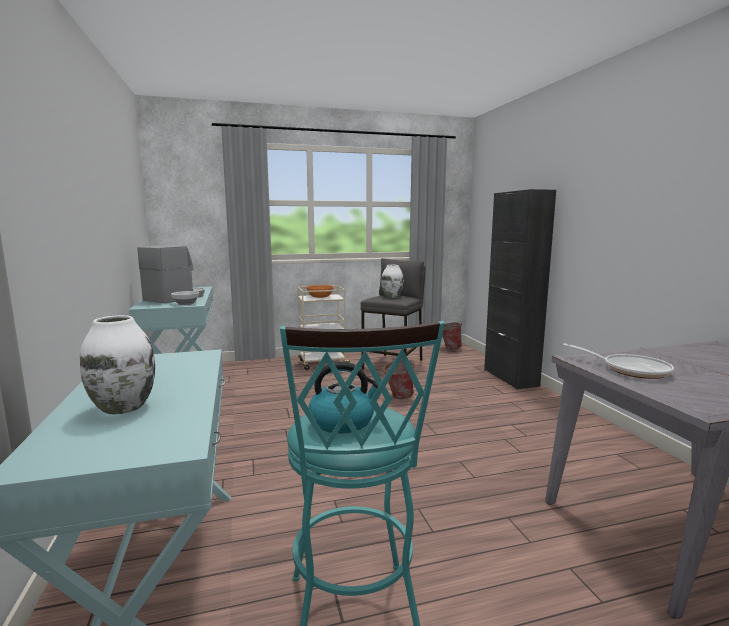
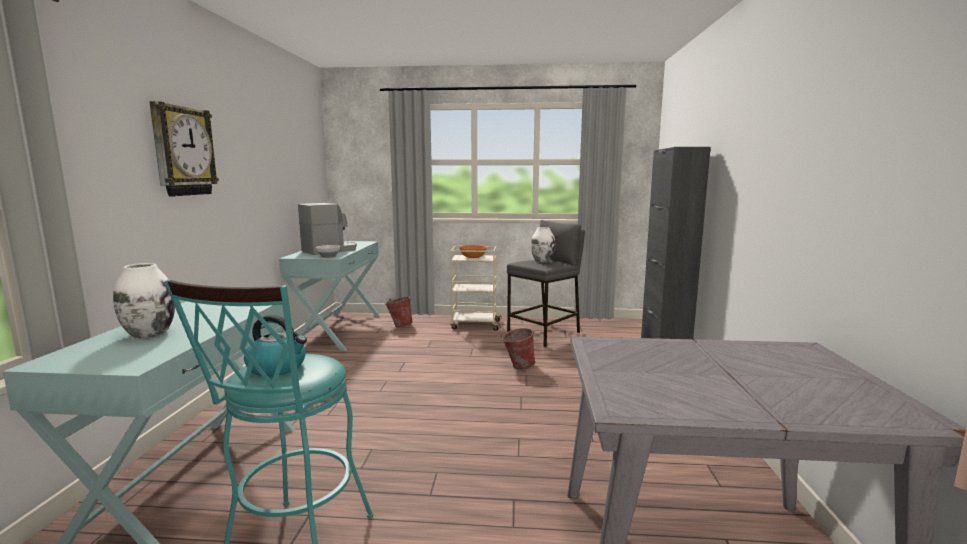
camera: 20 degrees right, 0 degrees up
bucket [442,322,462,350] -> bucket moved to [385,296,413,327]
frying pan [563,343,674,379] -> none
none -> wall clock [149,101,219,197]

